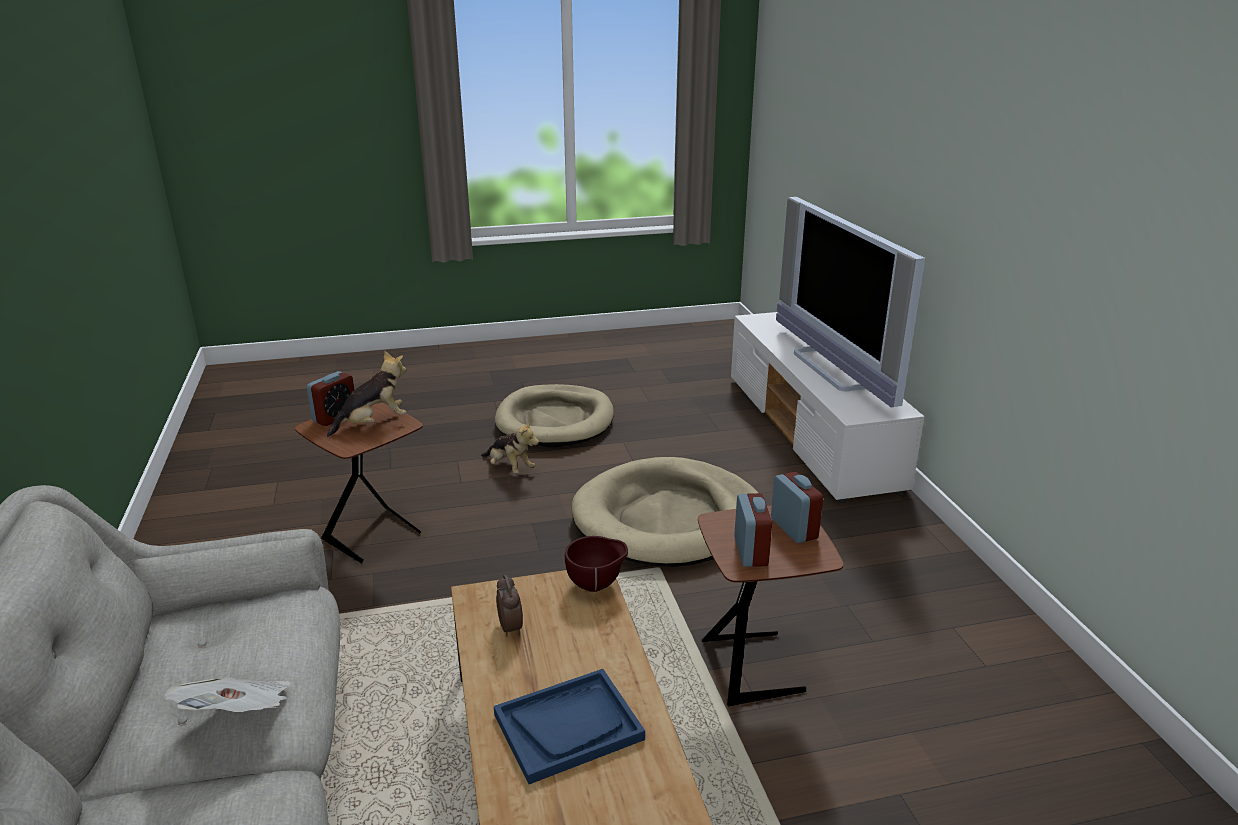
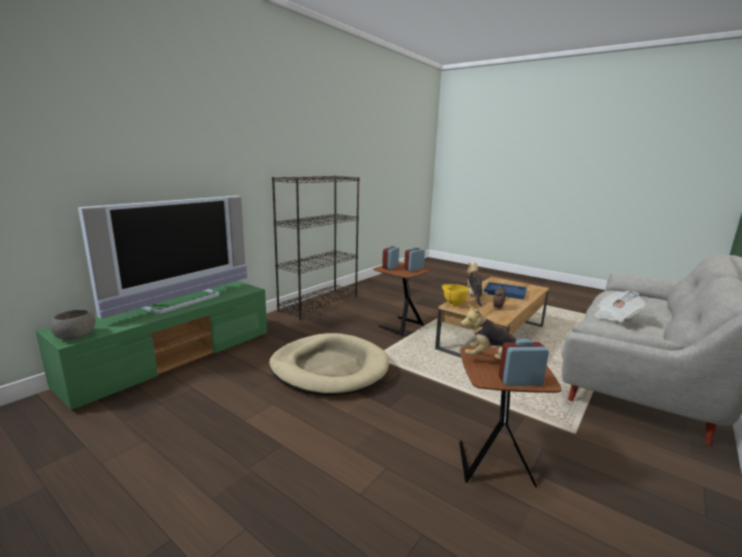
camera: 130 degrees left, 10 degrees down
plush toy [481,420,539,474] -> plush toy moved to [467,262,487,307]
beige dog bed [495,384,614,447] -> none
brown bowl [565,536,628,592] -> yellow bowl [442,284,468,306]
white tv stand [731,312,925,503] -> green tv stand [36,281,267,411]
none -> grey bowl [50,309,96,340]
none -> black bookcase [272,176,359,320]

